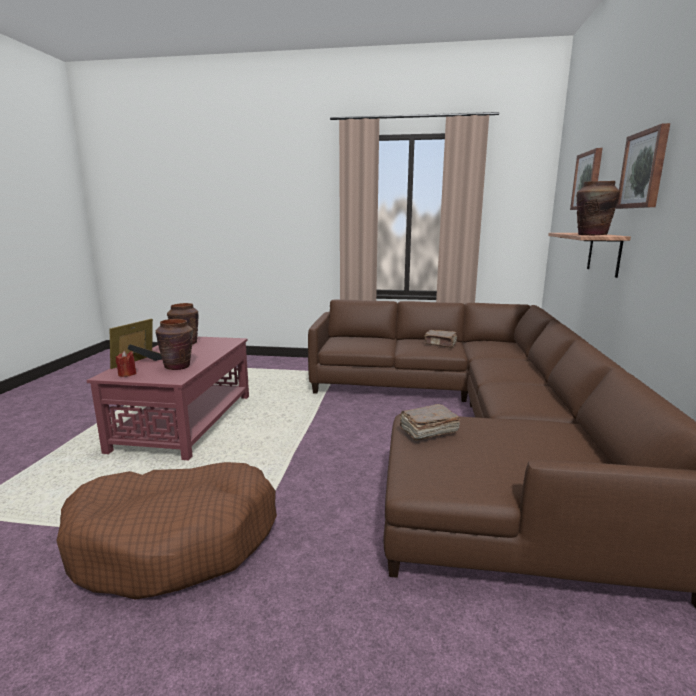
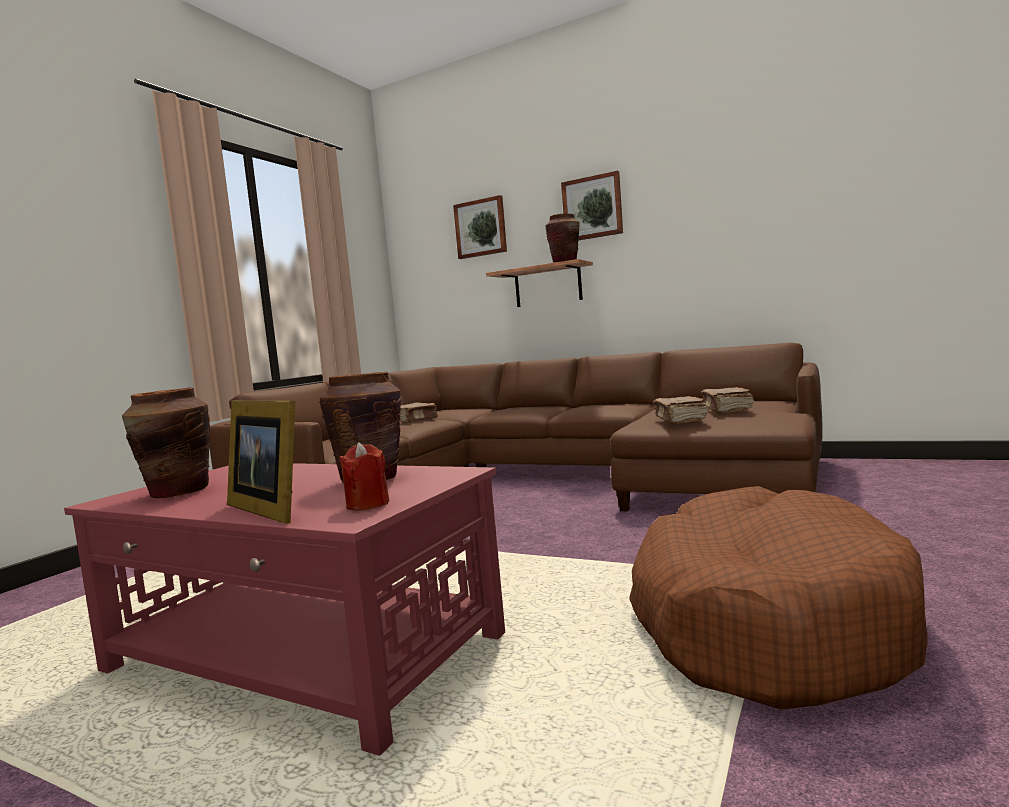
camera: 70 degrees left, 10 degrees down
none -> brown book [701,387,754,413]

